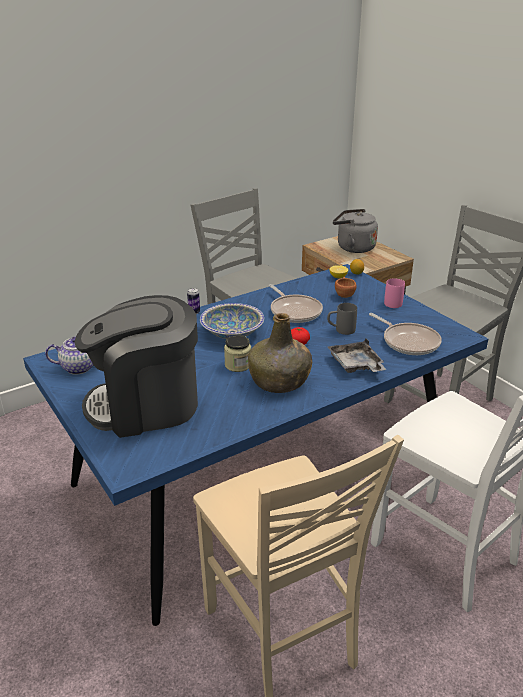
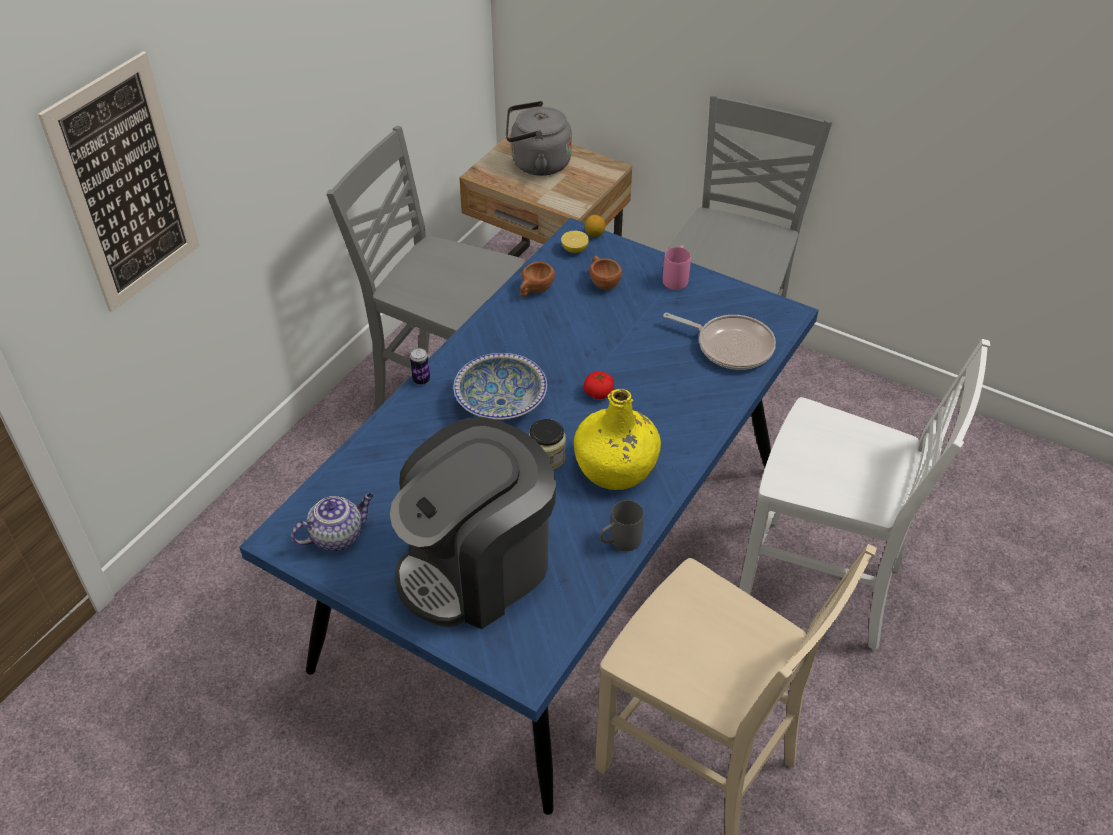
camera: 25 degrees left, 15 degrees up
green bottle [248,313,312,393] -> yellow bottle [574,389,661,490]
frying pan [269,284,323,323] -> none
grey mug [327,303,357,335] -> grey mug moved to [600,500,644,551]
grey tray [328,338,386,373] -> none
none -> picture [38,51,200,312]
none -> brown cup [520,262,555,297]

